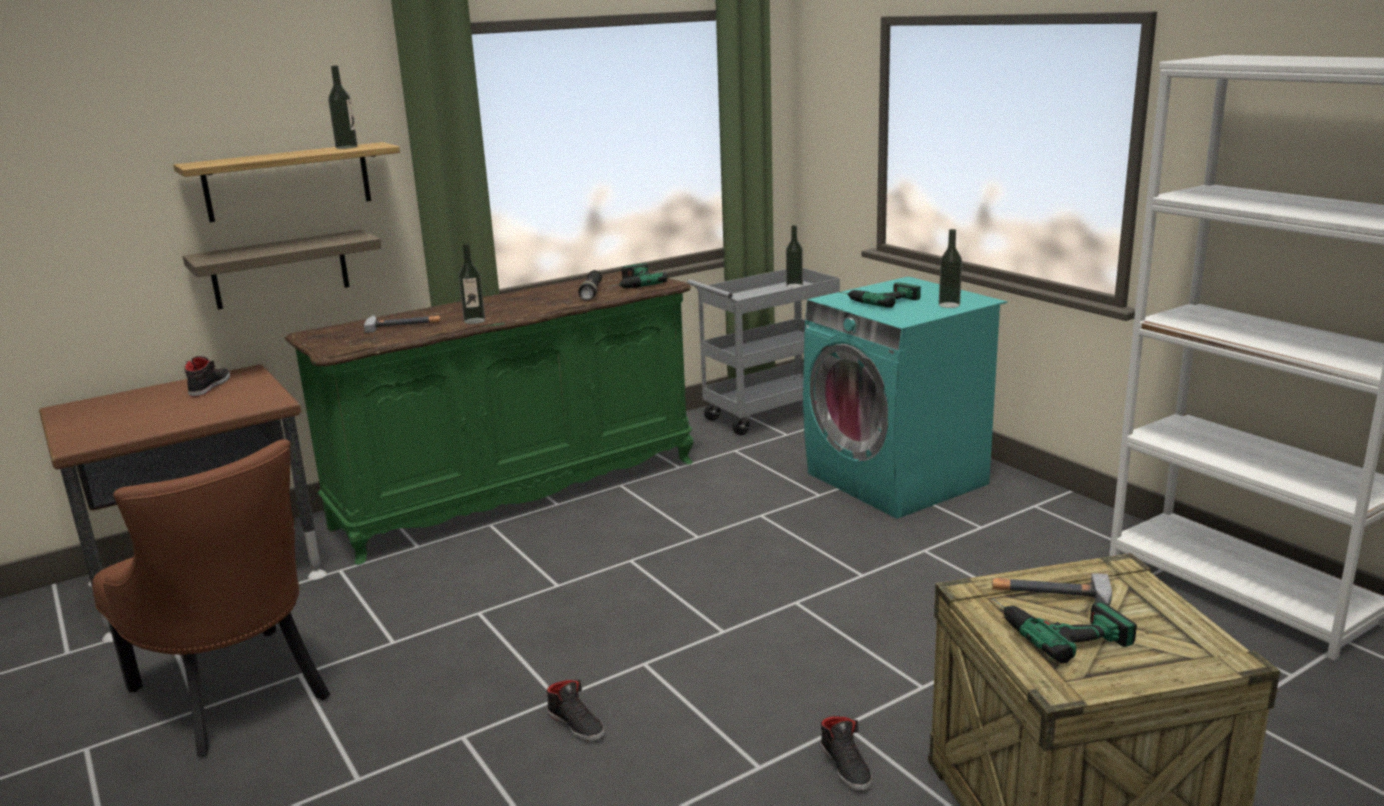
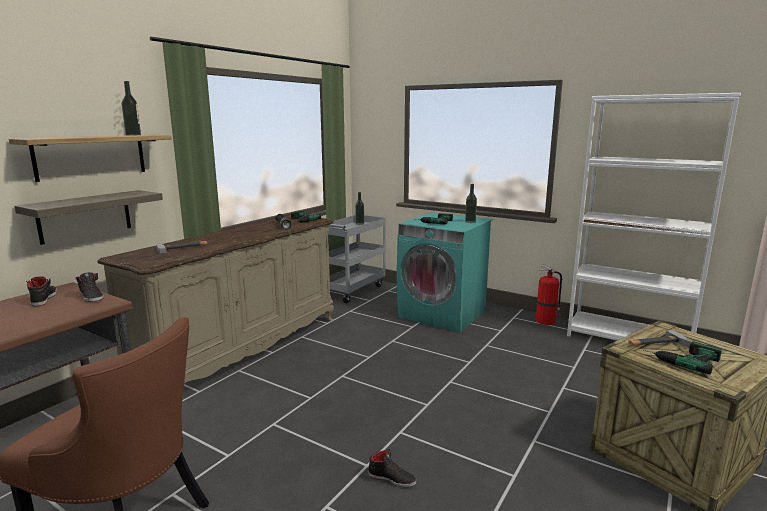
camera: 25 degrees left, 5 degrees down
green cabinet [285,270,694,565] -> beige cabinet [97,215,334,383]
bottle [459,243,485,324] -> none
black shoe [821,716,872,791] -> black shoe moved to [75,272,104,302]
none -> fire extinguisher [536,265,562,325]

